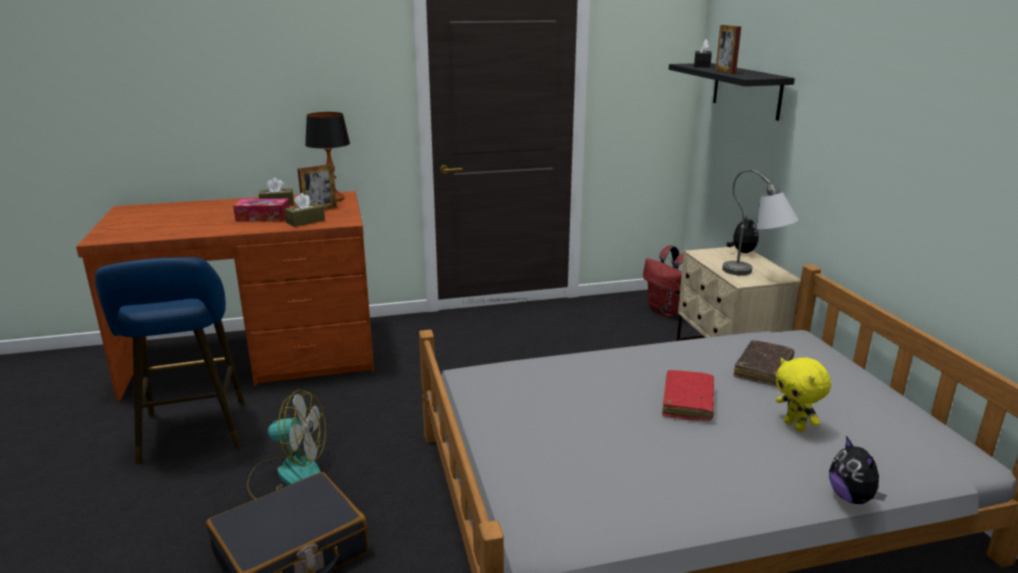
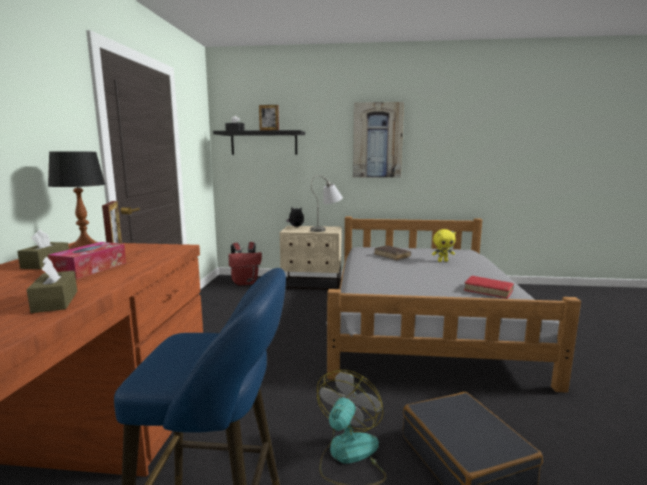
camera: 70 degrees left, 10 degrees down
brown tissue box [284,193,325,227] -> brown tissue box moved to [27,257,77,313]
red book [662,370,714,421] -> red book moved to [464,276,514,299]
plush toy [829,436,887,504] -> none
none -> picture [353,102,404,178]

